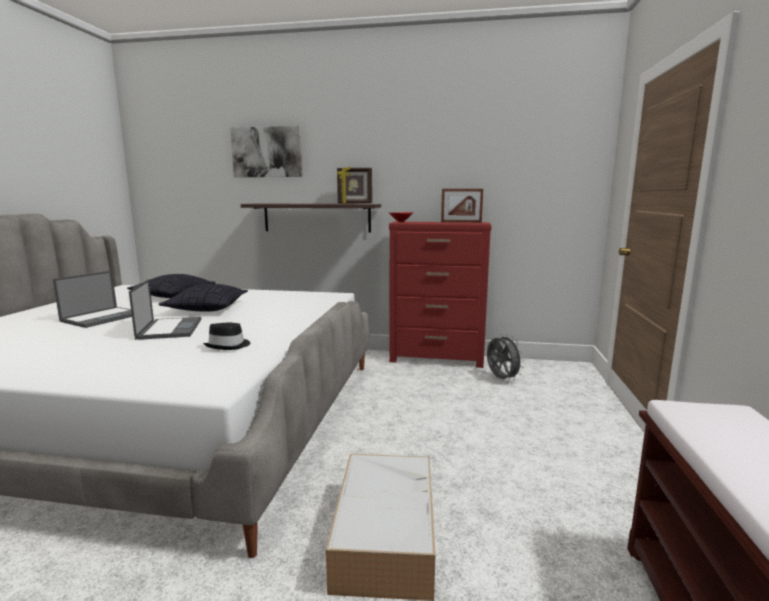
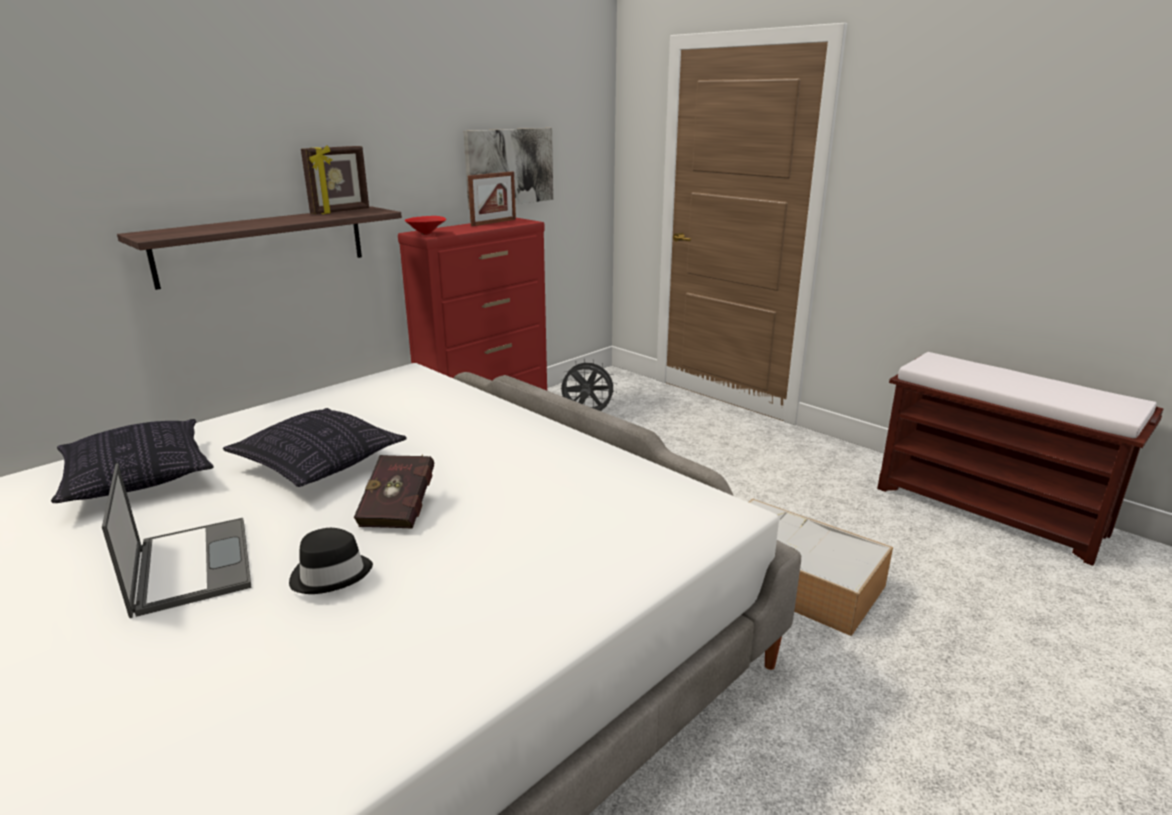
camera: 55 degrees left, 10 degrees up
laptop [129,279,201,340] -> red book [354,454,434,529]
black hat [203,323,250,350] -> black hat moved to [289,528,373,594]
picture [230,126,302,177] -> picture moved to [464,128,553,209]

